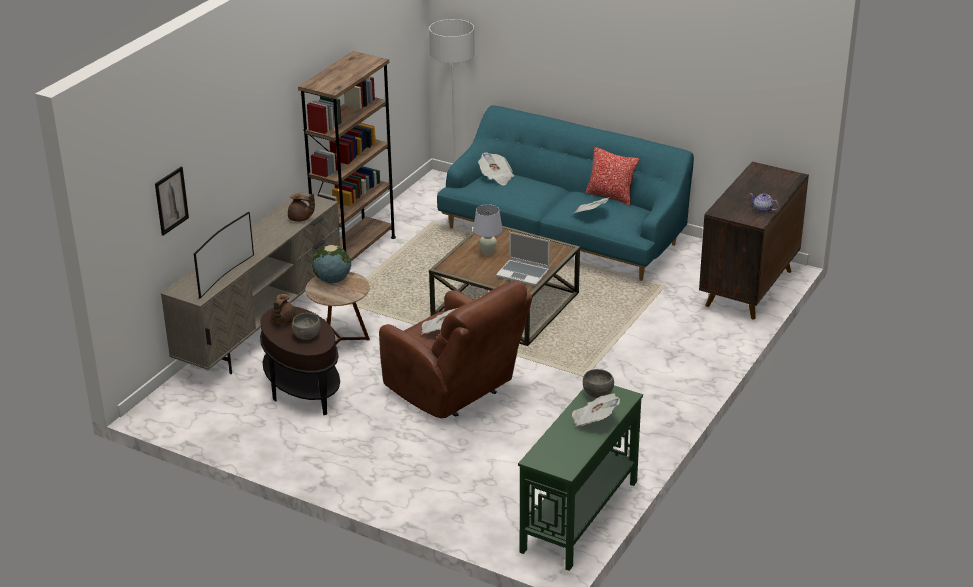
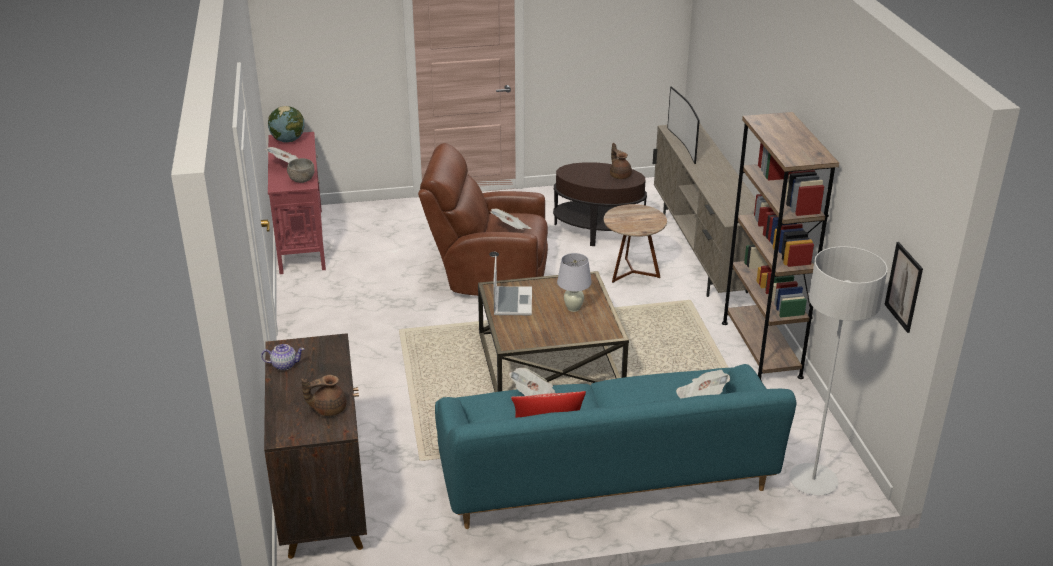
camera: 140 degrees right, 0 degrees up
picture [155,167,189,236] -> picture moved to [884,242,923,333]
brown teapot [288,193,315,222] -> brown teapot moved to [301,375,347,416]
grey bowl [292,313,321,340] -> none
globe [312,245,351,283] -> globe moved to [268,106,305,142]
laptop [496,232,550,286] -> laptop turned 105 degrees clockwise [493,256,532,315]
green console table [518,385,643,571] -> red console table [268,132,326,274]

